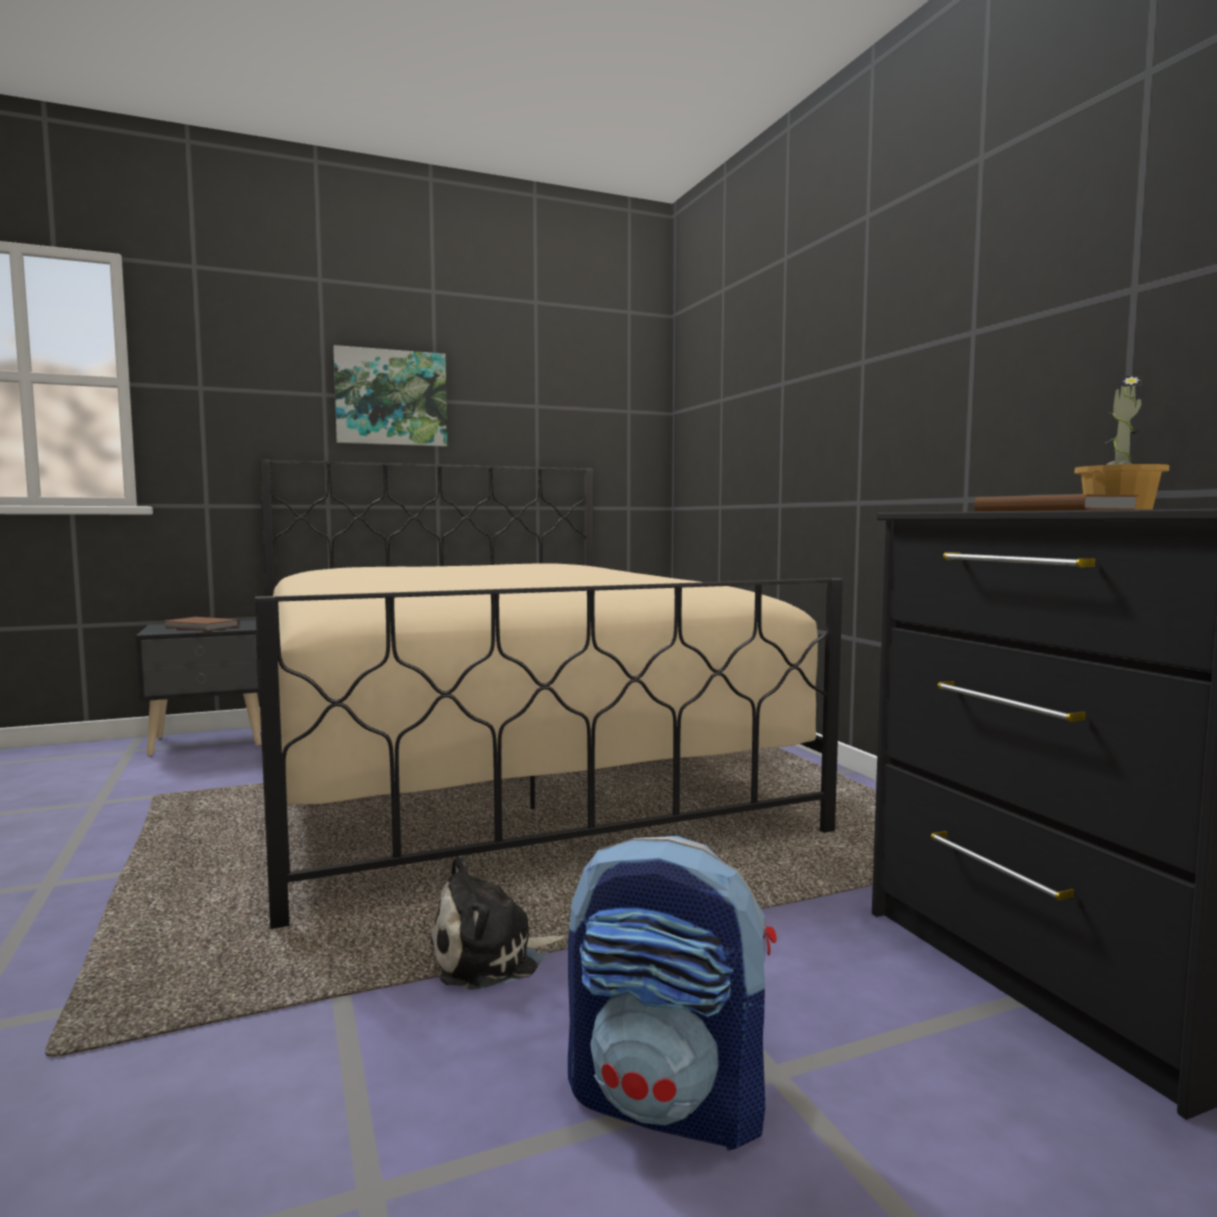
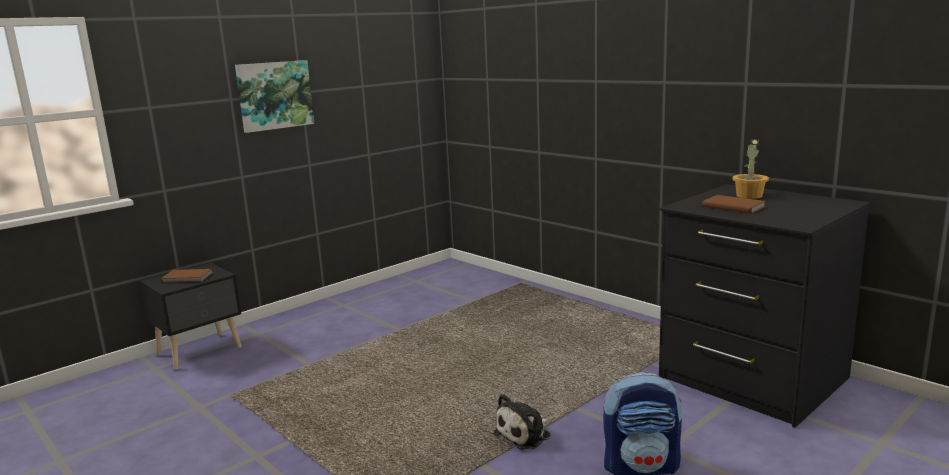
camera: 20 degrees left, 10 degrees up
beige bed [255,460,843,929] -> none

